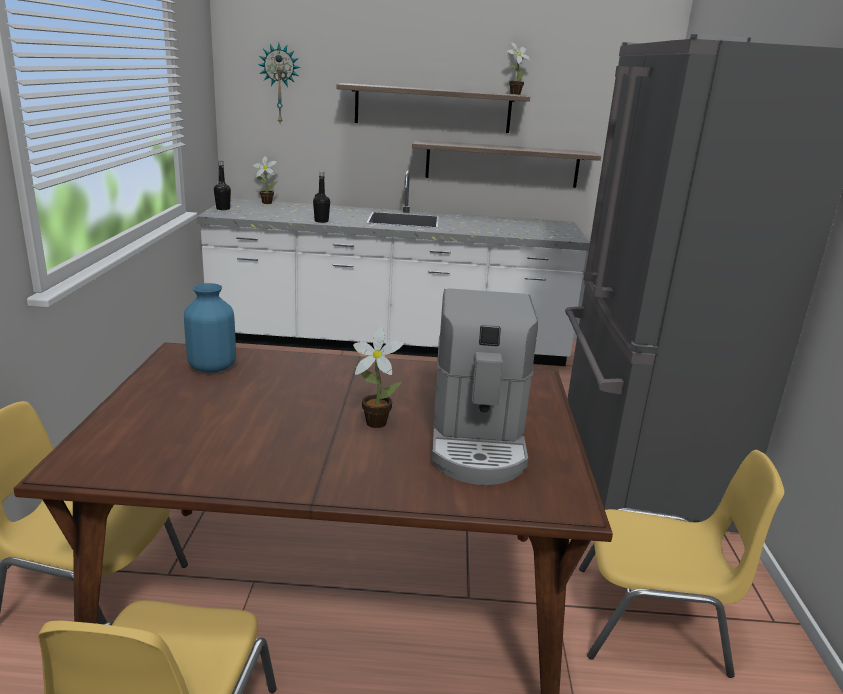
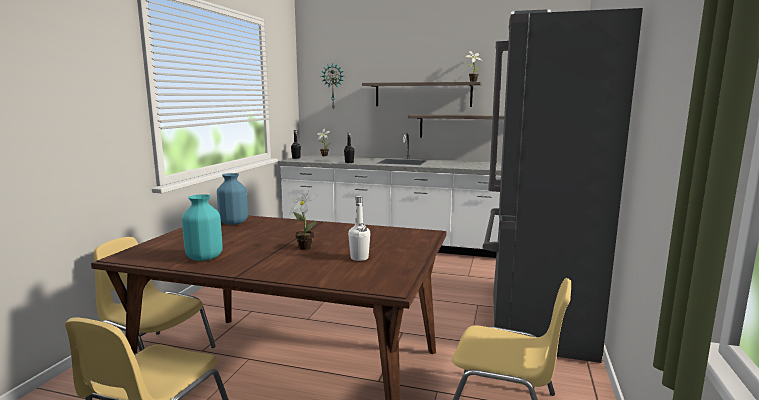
camera: 15 degrees right, 10 degrees down
coffee machine [432,288,538,485] -> white bottle [348,196,370,261]
none -> turquoise vase [182,194,223,261]

